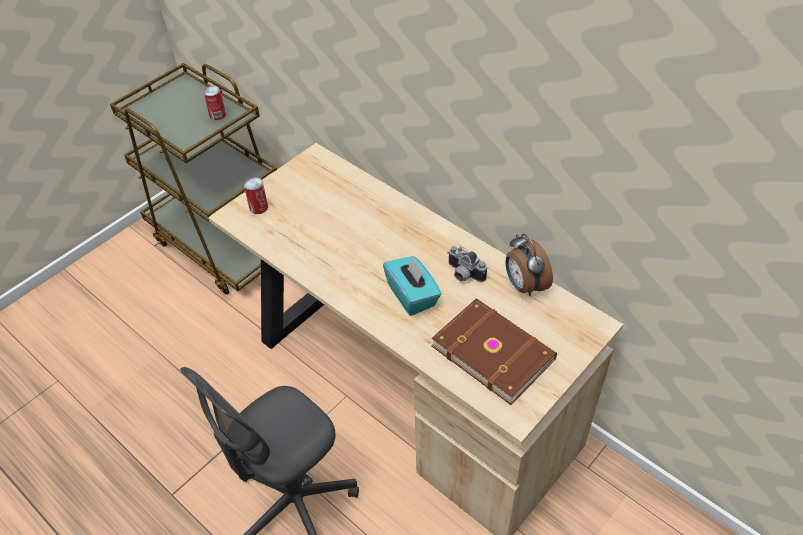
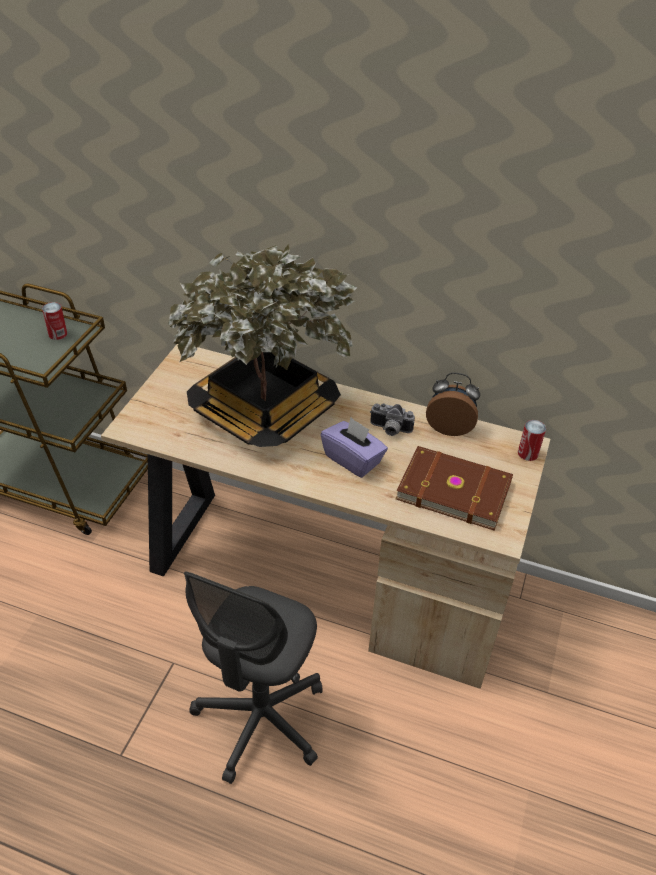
camera: 25 degrees left, 5 degrees down
can [244,177,268,214] -> can moved to [518,420,546,461]
turquoise tissue box [383,255,441,316] -> purple tissue box [321,417,388,478]
alarm clock [506,234,553,296] -> alarm clock turned 150 degrees clockwise [426,373,480,436]
none -> potted plant [168,244,357,447]

